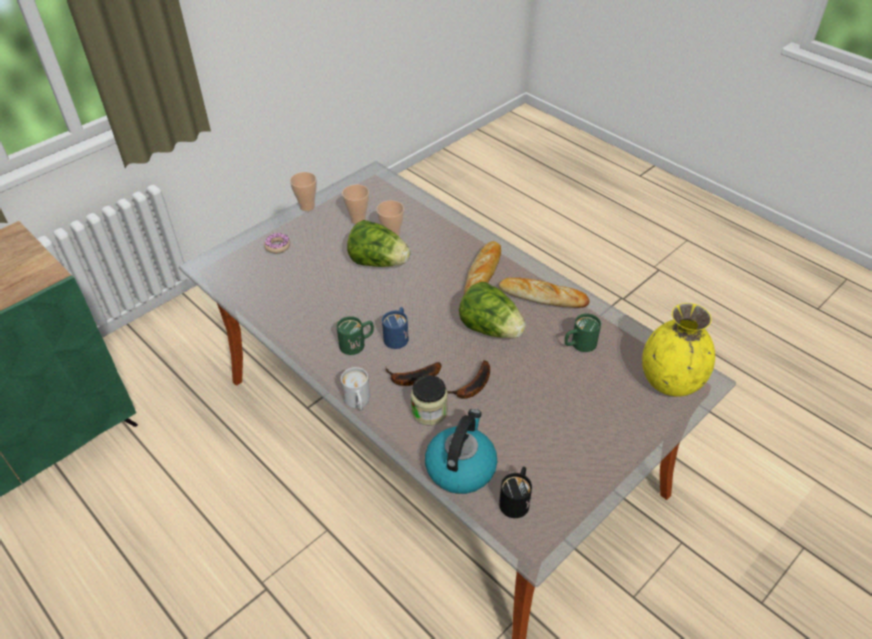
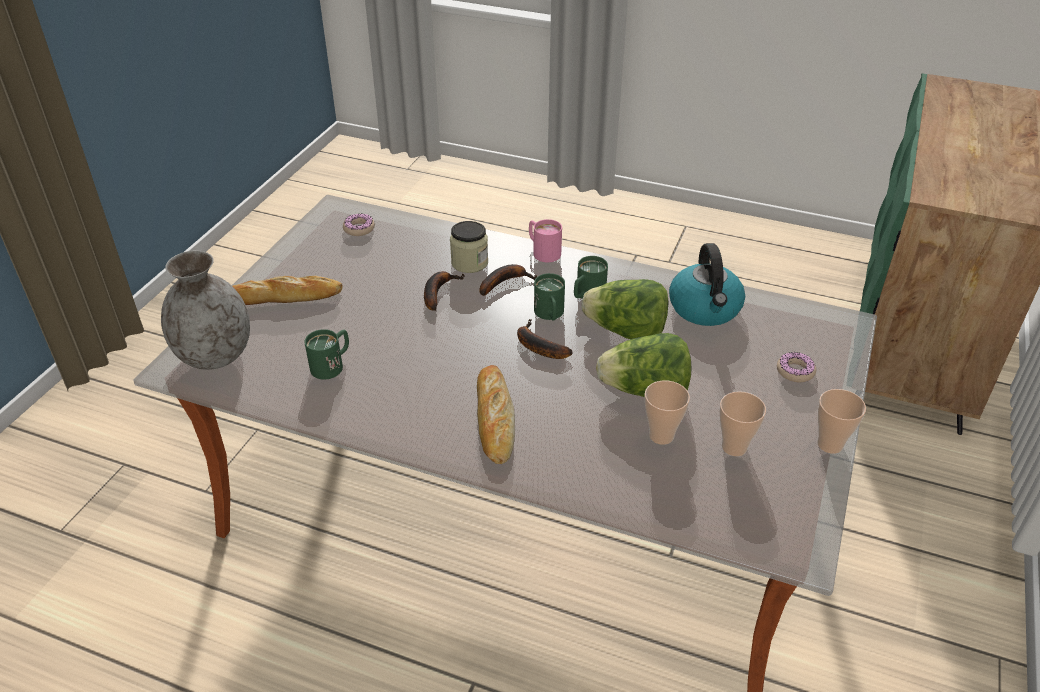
camera: 155 degrees right, 5 degrees down
white mug [341,367,370,411] -> pink mug [529,219,562,262]
blue mug [382,307,408,349] -> green mug [534,273,565,321]
kettle [425,409,497,494] -> kettle moved to [669,243,745,326]
lettuce [459,282,526,339] -> lettuce moved to [582,279,669,339]
bread [499,278,590,308] -> bread moved to [233,276,343,305]
black mug [499,467,532,518] -> donut [343,213,375,236]
yellow vase [642,303,715,397] -> grey vase [161,251,250,370]
none -> banana [517,319,573,359]

